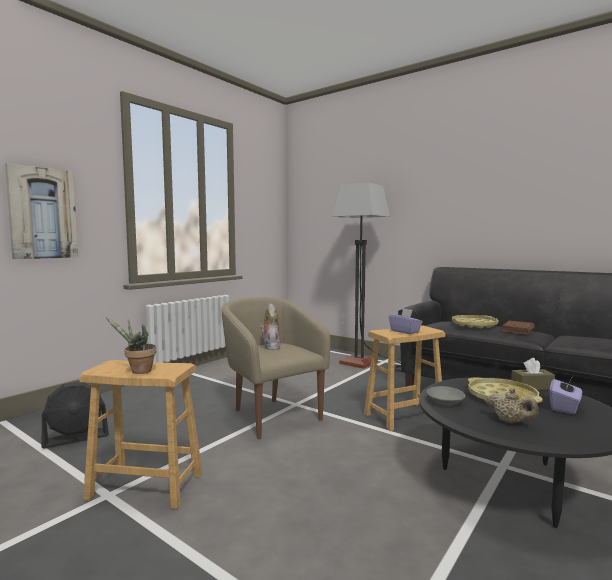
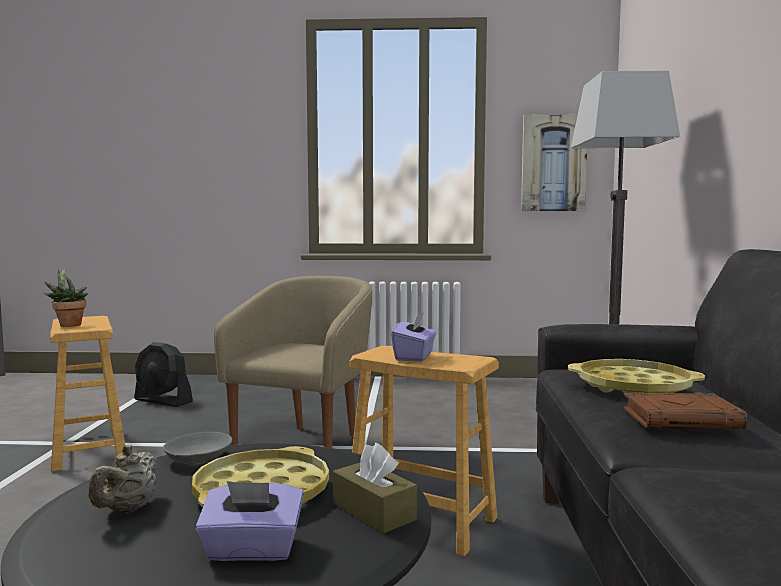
camera: 55 degrees right, 0 degrees up
picture [5,163,78,259] -> picture moved to [521,115,587,211]
plush toy [260,303,281,350] -> none

